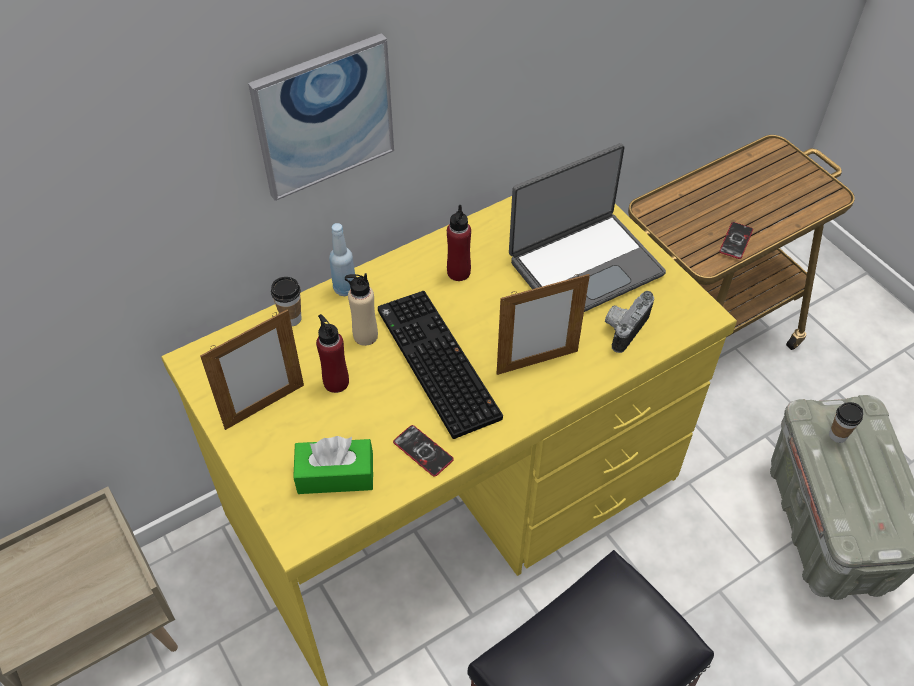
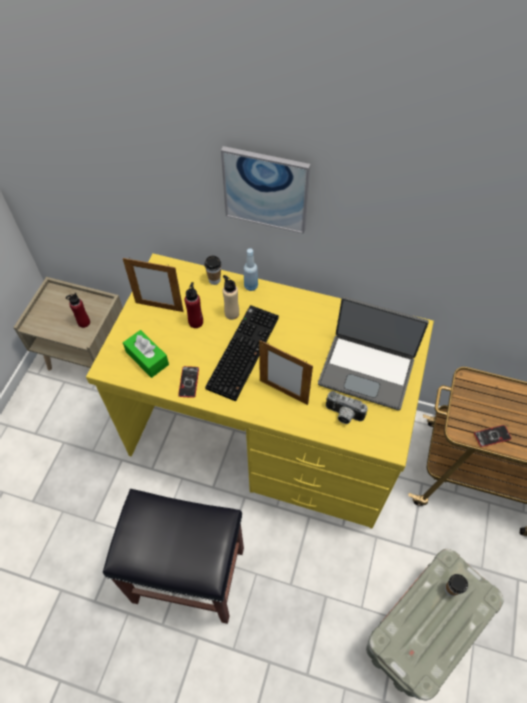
camera: 50 degrees right, 5 degrees up
red bottle [447,205,471,281] -> red bottle moved to [66,293,90,328]
camera [605,291,654,353] -> camera turned 150 degrees counterclockwise [326,391,368,424]

